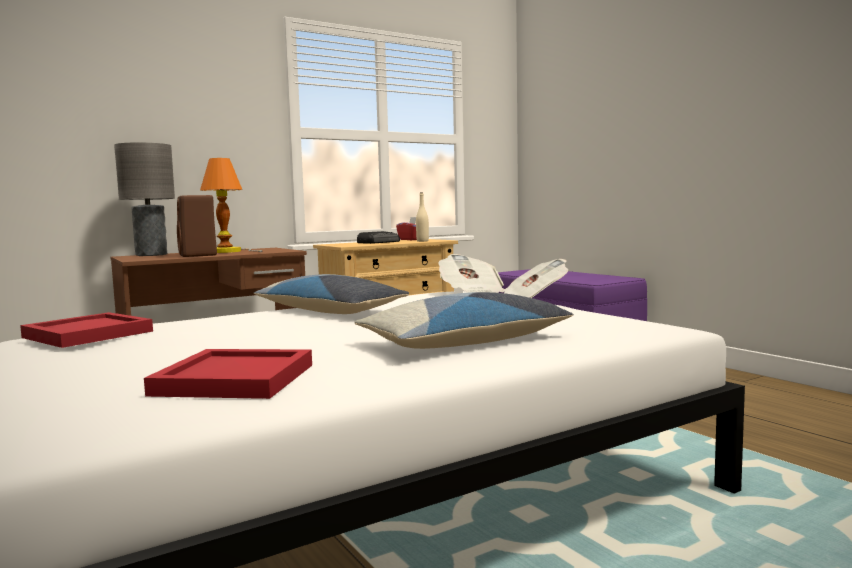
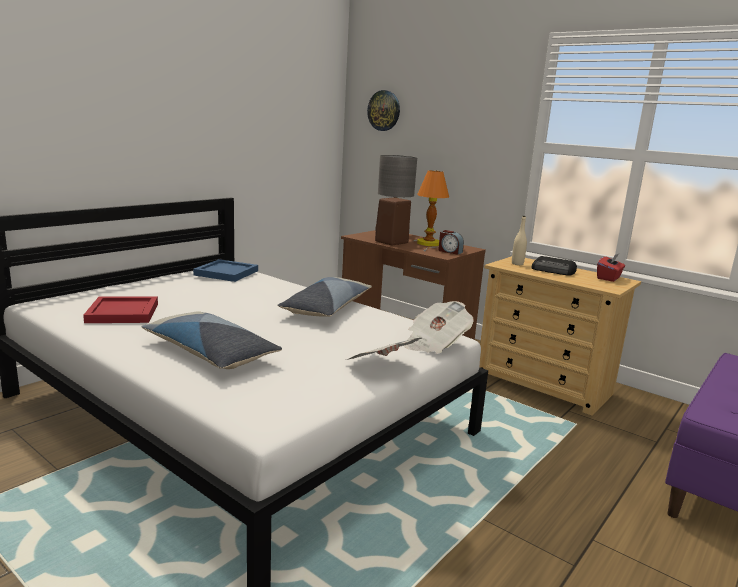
camera: 70 degrees right, 10 degrees up
red tray [20,312,153,348] -> blue tray [193,259,258,282]
beige bottle [416,192,429,242] -> beige bottle moved to [512,216,527,265]
none -> wall clock [367,90,400,131]
none -> alarm clock [438,230,464,255]

